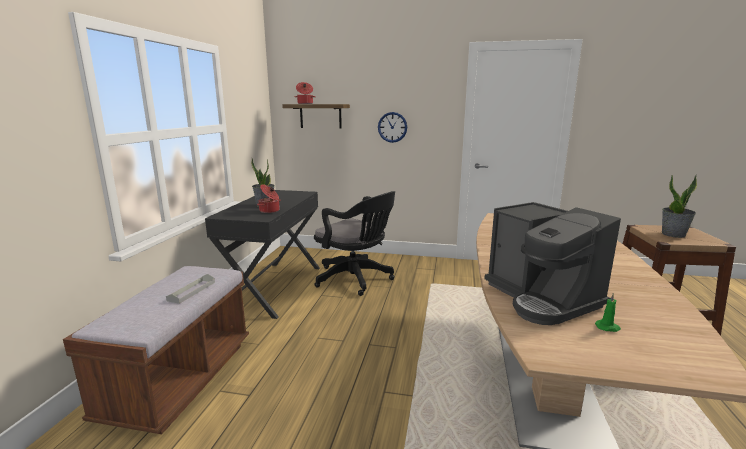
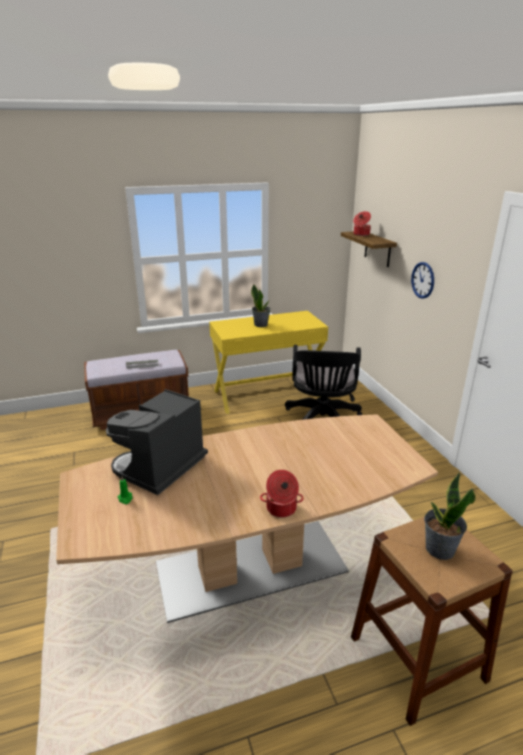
camera: 60 degrees right, 10 degrees up
black desk [205,190,320,319] -> yellow desk [209,311,328,414]
cooking pot [257,184,280,213] -> cooking pot moved to [260,470,304,517]

